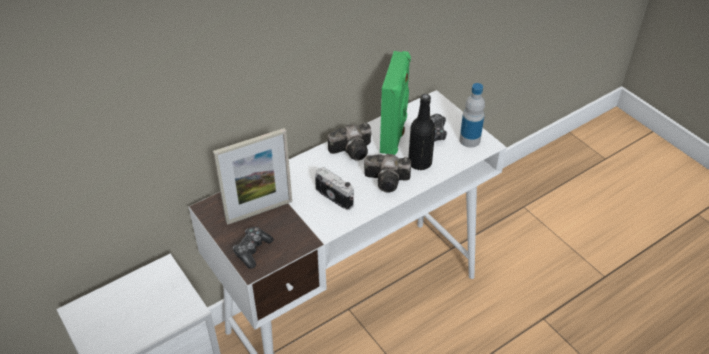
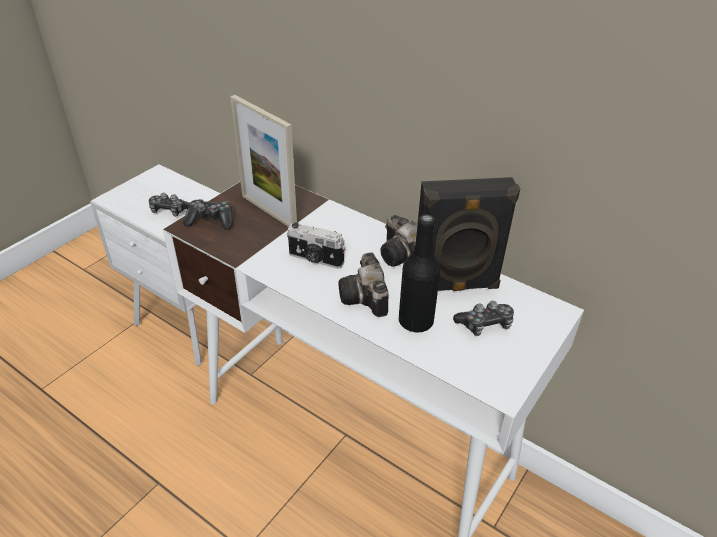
camera: 70 degrees right, 5 degrees down
camera [315,167,354,210] -> camera turned 90 degrees clockwise [287,223,346,269]
green speaker [380,51,411,155] -> black speaker [416,177,521,291]
bottle [459,83,485,148] -> none
none -> game controller [149,193,190,216]

